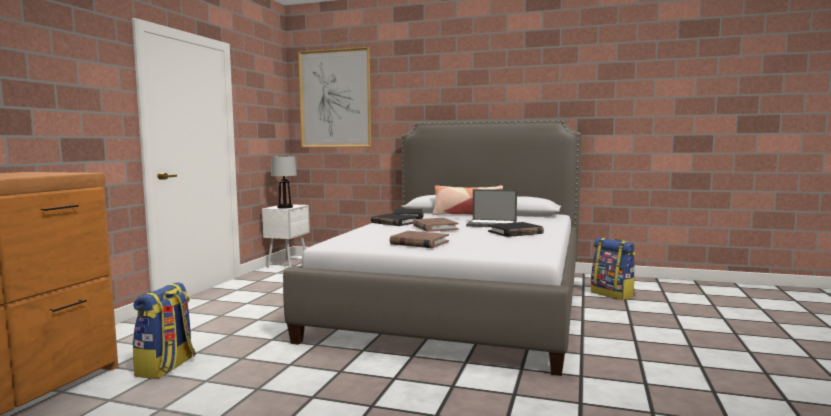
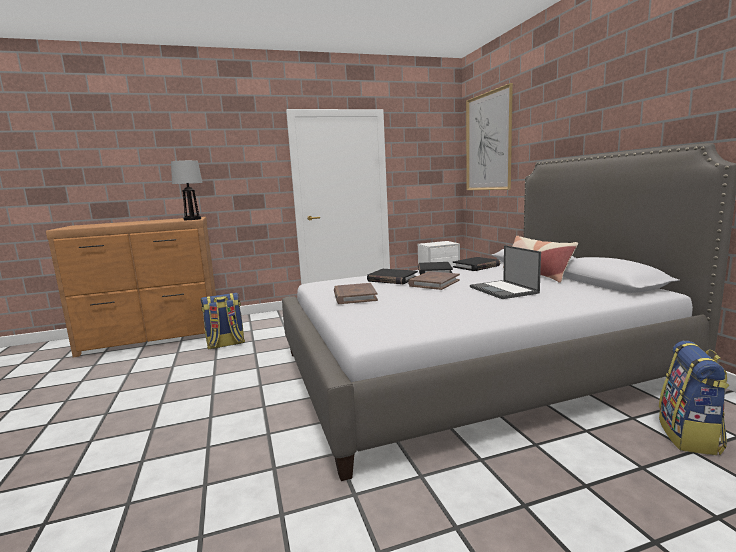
camera: 55 degrees right, 5 degrees up
table lamp [271,156,297,209] -> table lamp moved to [171,160,203,220]
black book [488,222,544,237] -> black book moved to [367,269,418,284]

